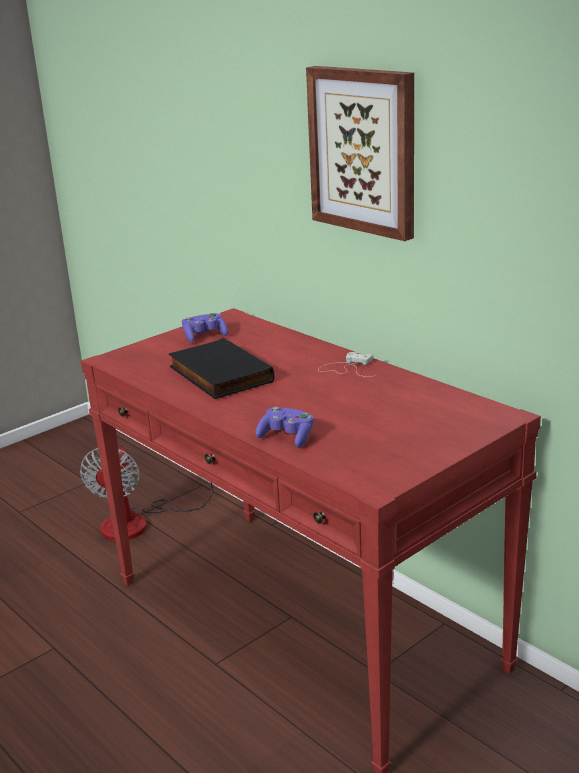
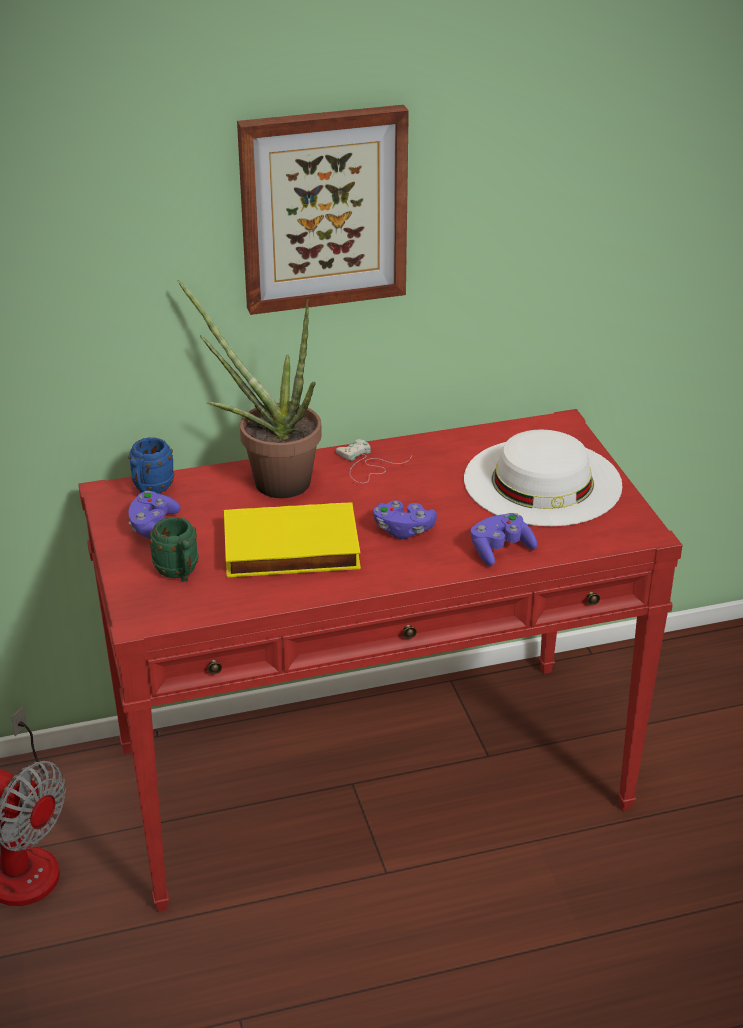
camera: 65 degrees left, 10 degrees up
black book [169,338,274,399] -> yellow book [224,502,361,577]
none -> blue mug [128,437,175,494]
none -> green mug [149,517,199,582]
none -> potted plant [178,280,322,498]
none -> purple game controller [373,500,437,539]
none -> white hat [464,430,623,526]

